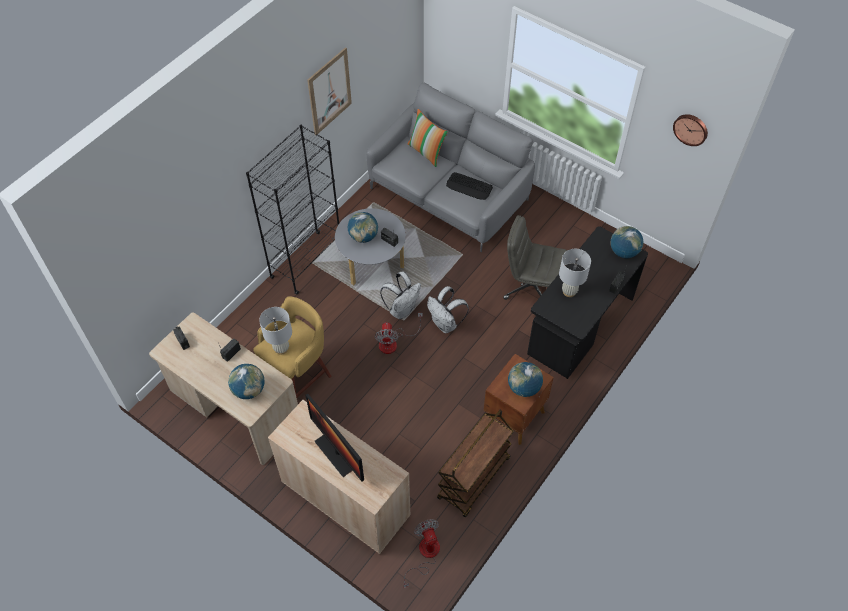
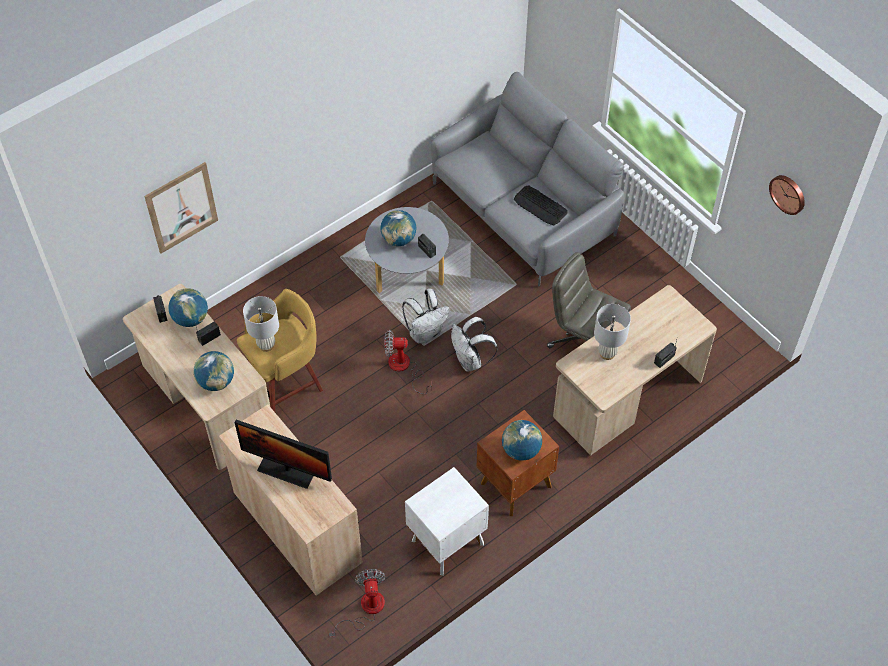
camera: 15 degrees right, 0 degrees up
black bookcase [246,125,339,295] -> none
monitor [305,394,364,481] -> monitor turned 45 degrees counterclockwise [234,419,332,489]
picture [307,47,352,134] -> picture moved to [144,162,218,253]
fan [375,313,423,354] -> fan turned 75 degrees clockwise [384,330,431,394]
pillow [408,109,448,167] -> none
brown cart [437,410,514,518] -> white nightstand [405,467,489,575]
black desk [527,226,648,379] -> beige desk [553,285,717,455]
globe [610,226,643,258] -> globe moved to [168,288,208,327]

